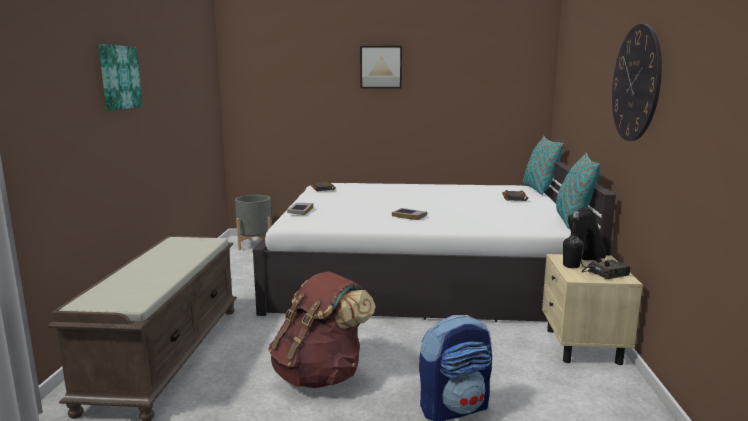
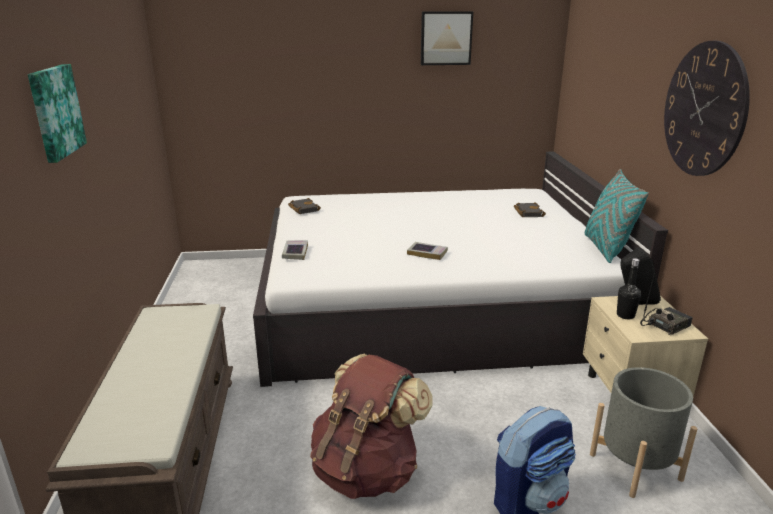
camera: 10 degrees left, 10 degrees up
grey planter [235,195,272,250] -> grey planter moved to [590,367,697,498]
picture [360,46,402,89] -> picture moved to [421,11,473,65]
turquoise pillow [523,136,564,195] -> none

